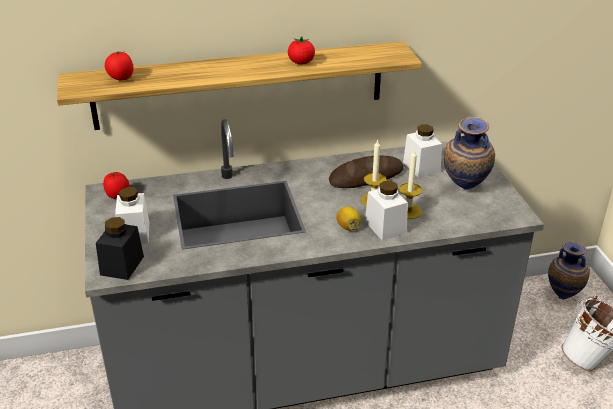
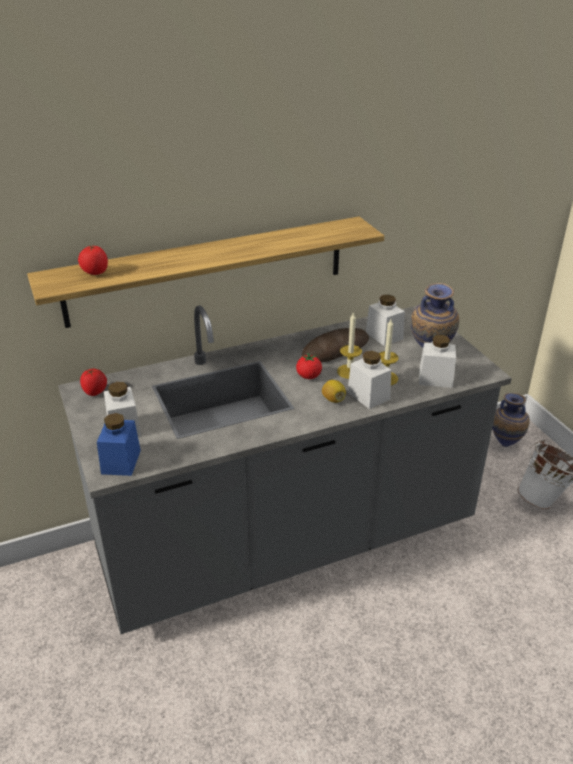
camera: 10 degrees left, 0 degrees up
black jar [96,217,144,280] -> blue jar [97,413,141,476]
tomato [288,36,315,65] -> tomato moved to [296,353,322,379]
none -> white jar [419,335,456,388]

